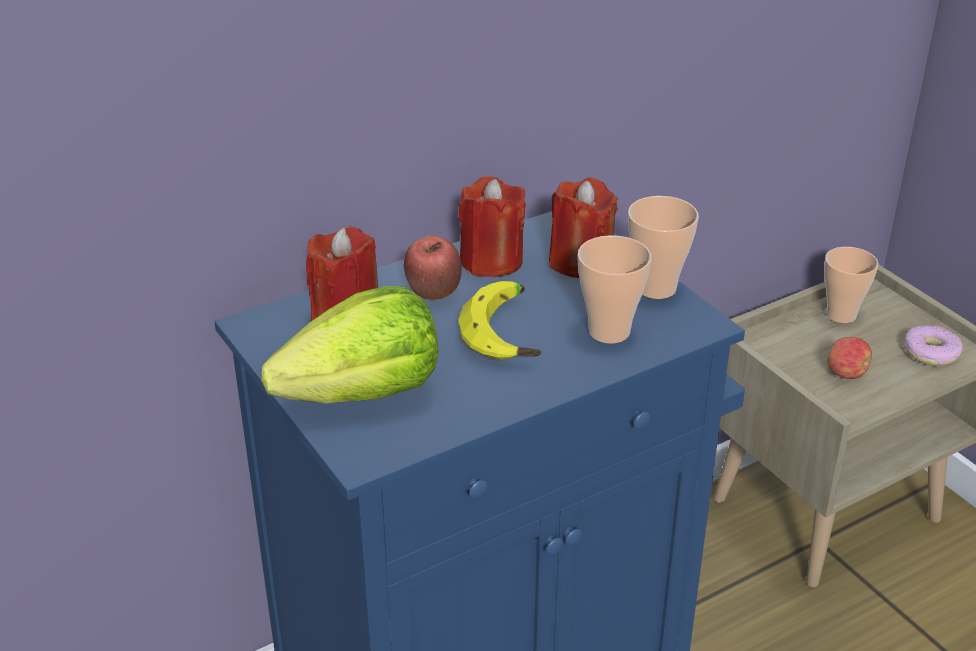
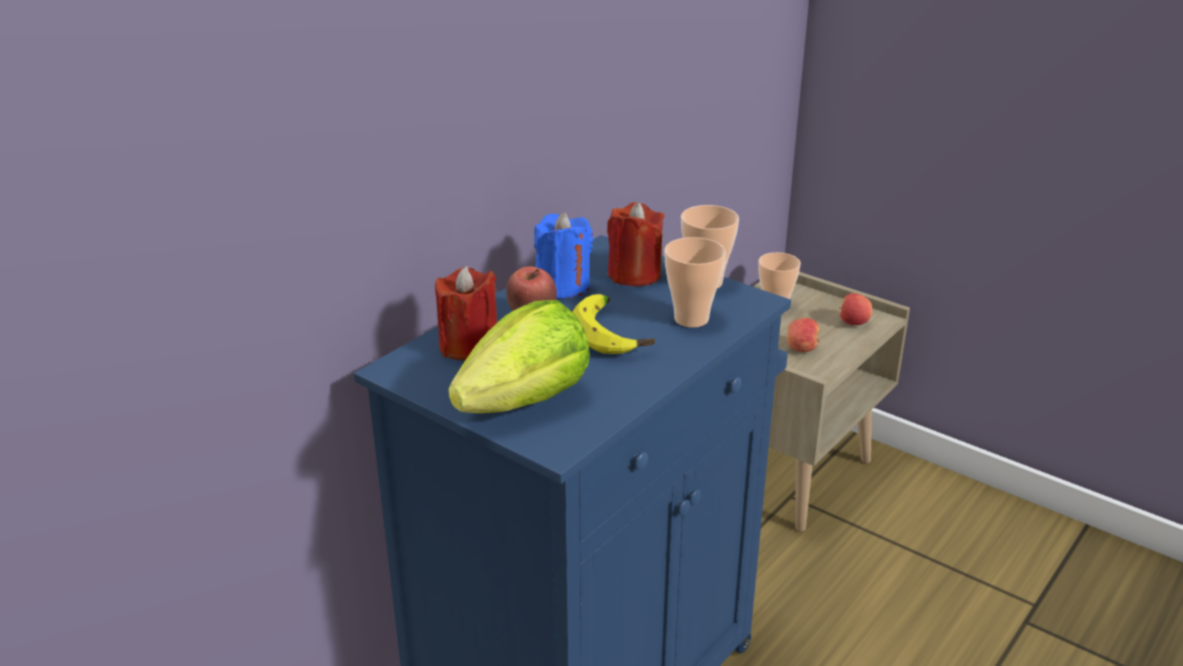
camera: 20 degrees left, 5 degrees down
red candle [458,176,526,277] -> blue candle [534,212,593,299]
donut [904,325,963,366] -> apple [839,293,872,325]

